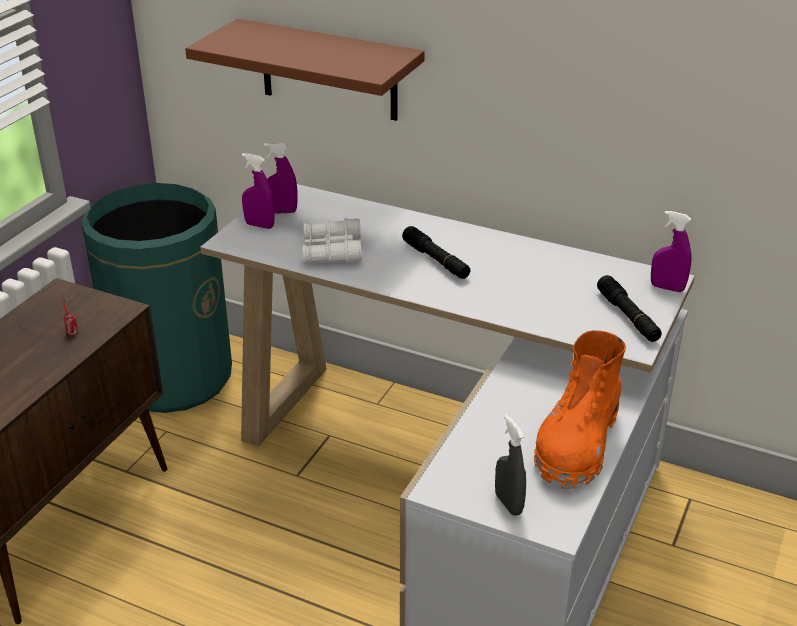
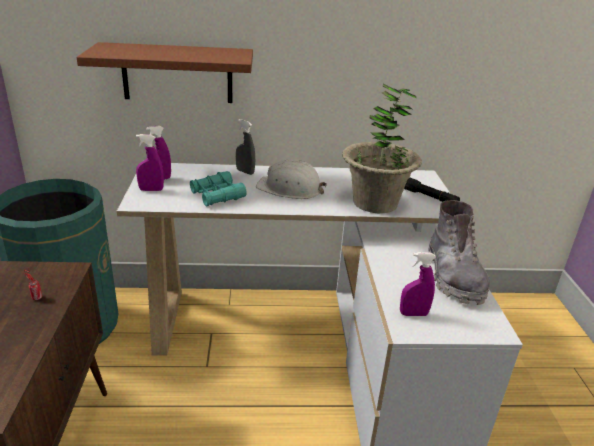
camera: 30 degrees left, 5 degrees down
white binoculars [303,218,362,264] -> turquoise binoculars [190,171,247,206]
black flashlight [402,226,471,279] -> white hard hat [256,159,327,199]
grey spray bottle [495,415,526,516] -> grey spray bottle moved to [236,119,255,175]
orange boot [534,330,626,489] -> grey boot [428,200,490,305]
purple spray bottle [651,211,691,292] -> purple spray bottle moved to [400,252,436,316]
none -> potted plant [342,84,422,213]

